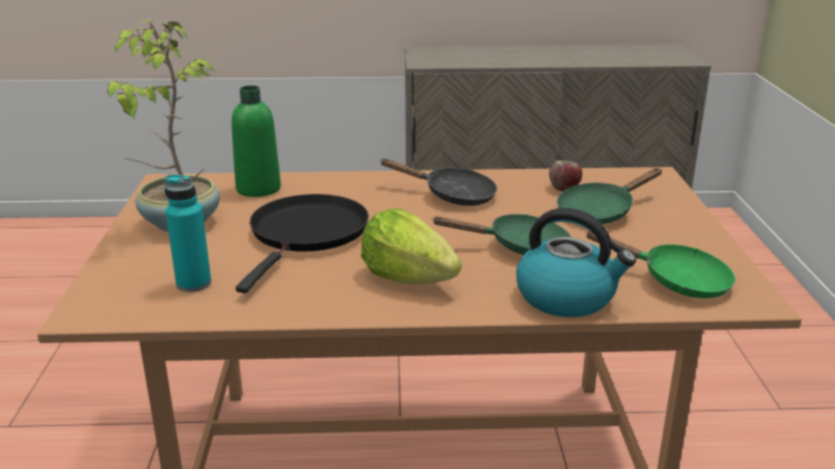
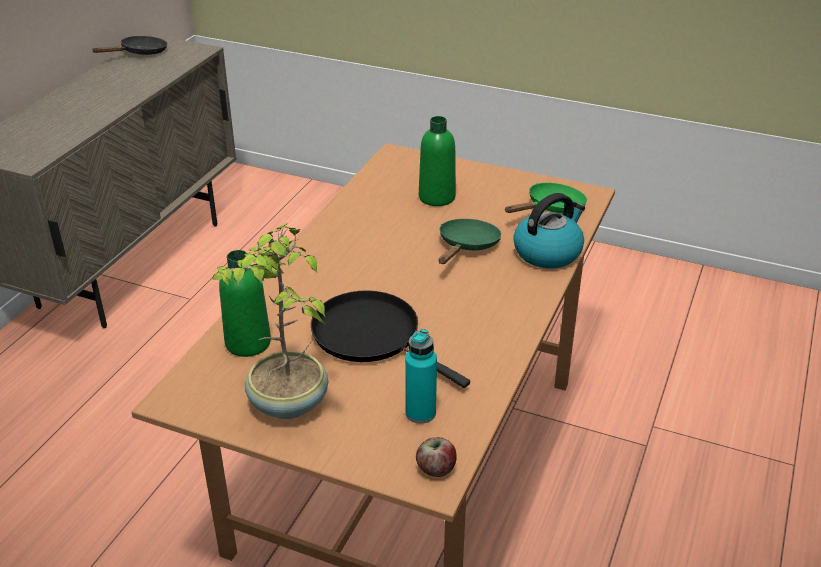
camera: 65 degrees left, 10 degrees up
lettuce [361,208,462,284] -> none
black frying pan [380,159,497,206] -> black frying pan moved to [92,36,167,55]
apple [549,160,582,191] -> apple moved to [416,437,457,477]
green frying pan [557,168,662,224] -> green bottle [419,116,456,206]

